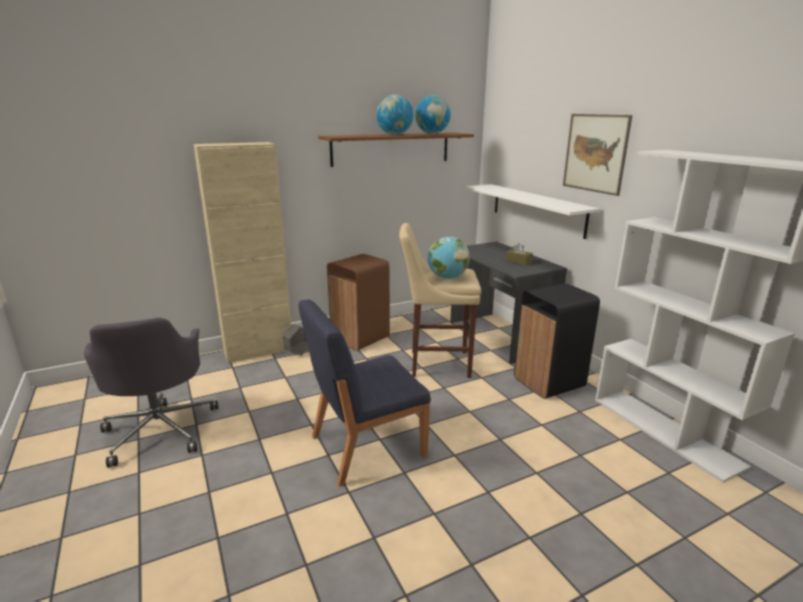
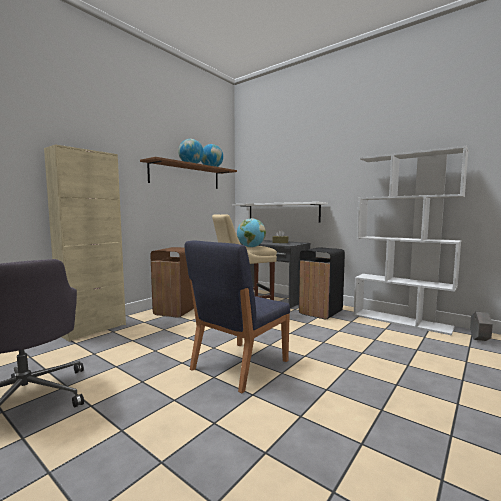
camera: 25 degrees left, 15 degrees down
grey planter [283,324,308,355] -> grey planter moved to [470,312,493,341]
picture [563,114,632,196] -> none

